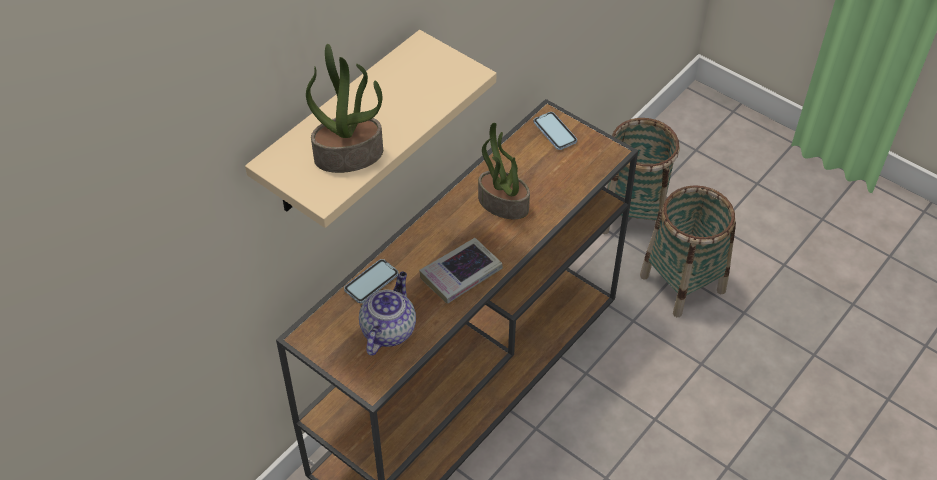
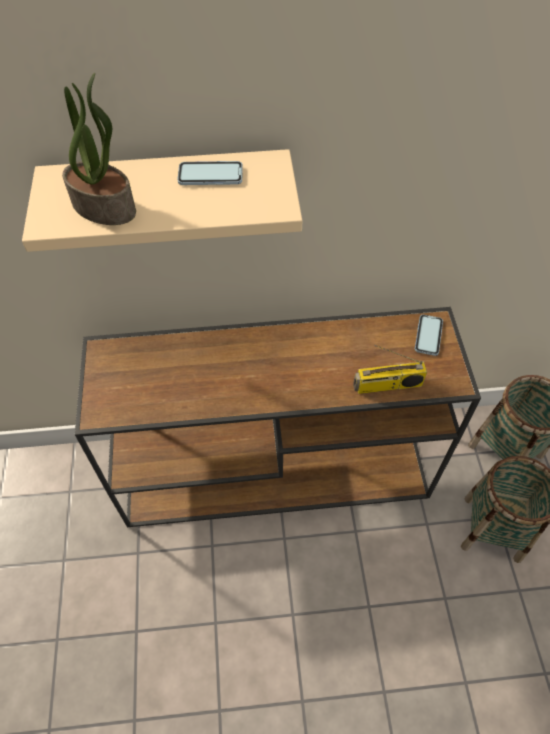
camera: 45 degrees right, 5 degrees up
phone [344,259,399,303] -> phone moved to [177,161,243,185]
teapot [359,271,416,355] -> none
book [419,238,503,304] -> none
potted plant [478,123,530,219] -> none
none -> radio [353,345,427,394]

